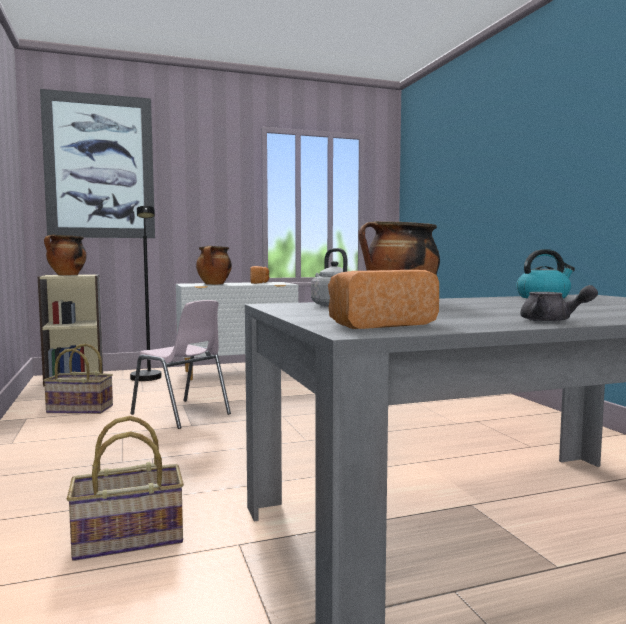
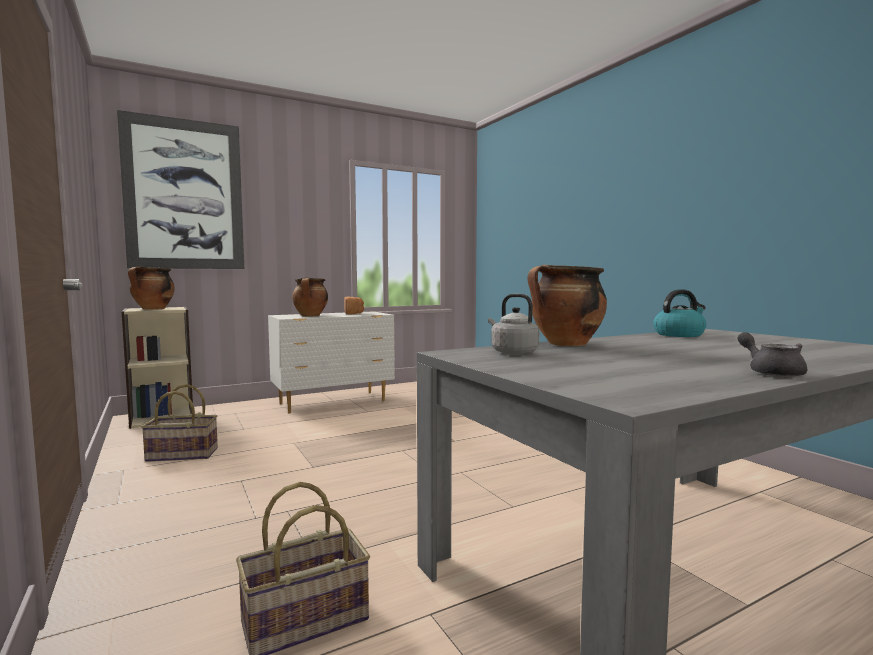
camera: 10 degrees left, 0 degrees up
black floor lamp [130,206,161,381] -> none
pink chair [130,300,231,429] -> none
bread [328,270,439,329] -> none
grey teapot [520,285,598,322] -> grey teapot turned 135 degrees counterclockwise [737,332,807,377]

